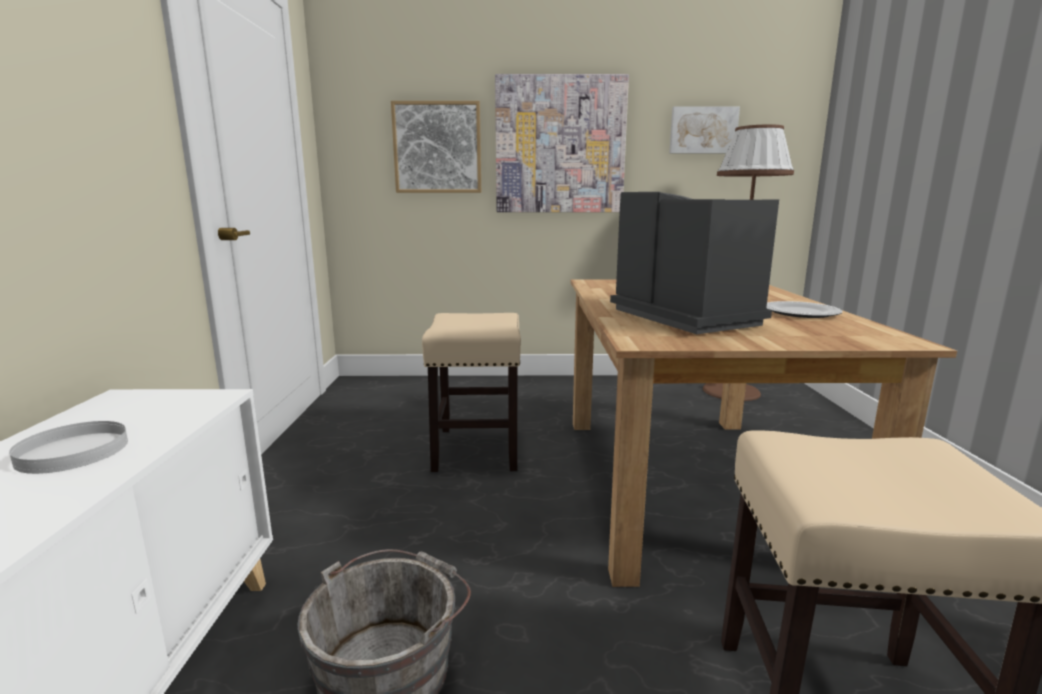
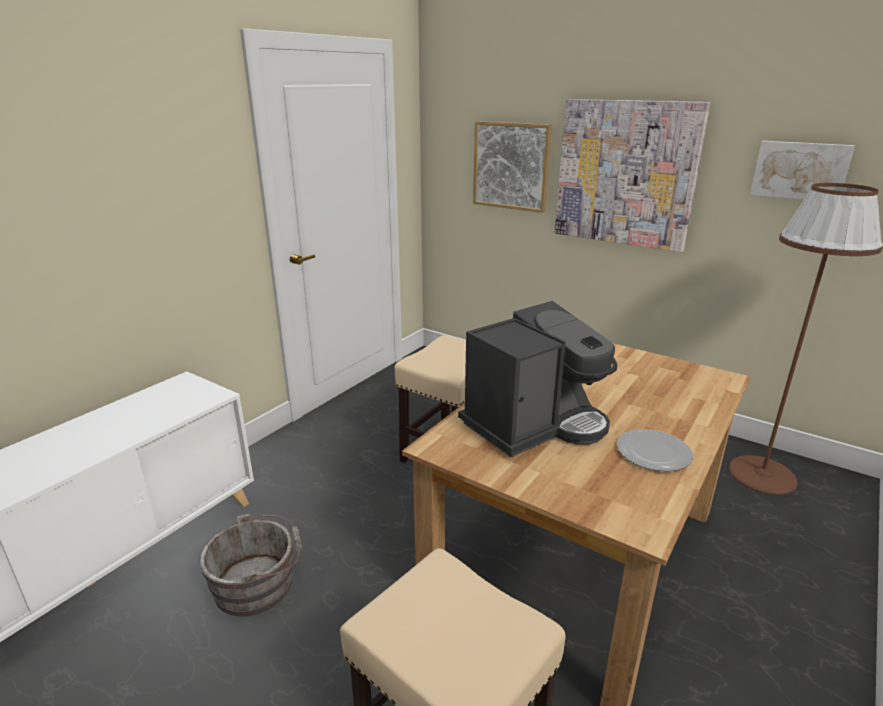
camera: 35 degrees right, 10 degrees up
white plate [9,421,128,474] -> none
coffee machine [610,192,779,334] -> coffee machine turned 45 degrees clockwise [458,301,617,457]

